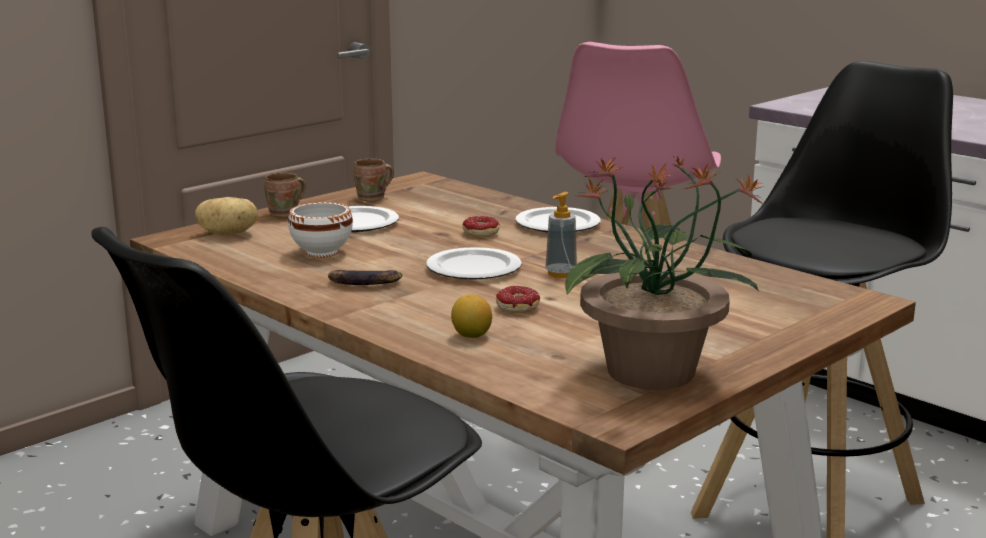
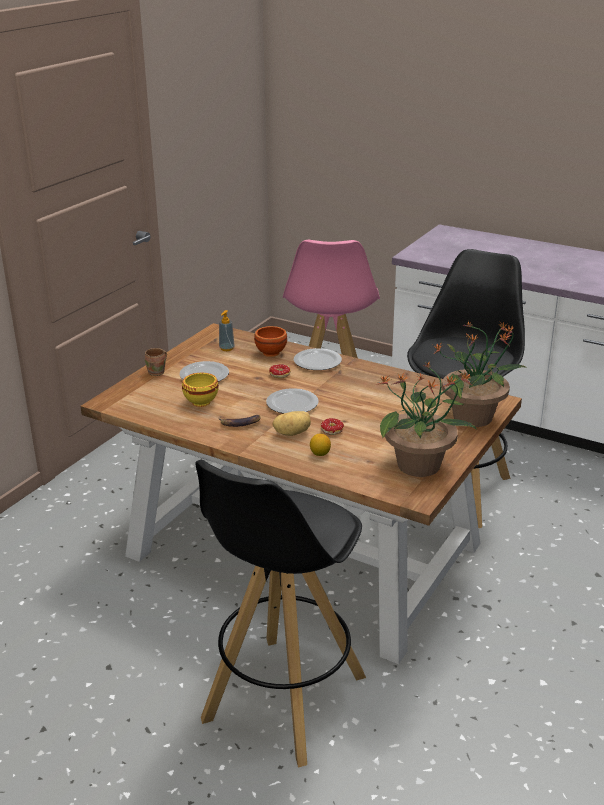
camera: 15 degrees left, 10 degrees up
potato [195,197,258,236] -> potato moved to [273,411,311,436]
white bowl [288,202,353,258] -> yellow bowl [182,373,219,407]
brown mug [354,158,394,201] -> none
soap dispenser [545,192,577,278] -> soap dispenser moved to [219,310,235,351]
none -> brown bowl [254,326,287,357]
none -> potted plant [433,321,526,427]

